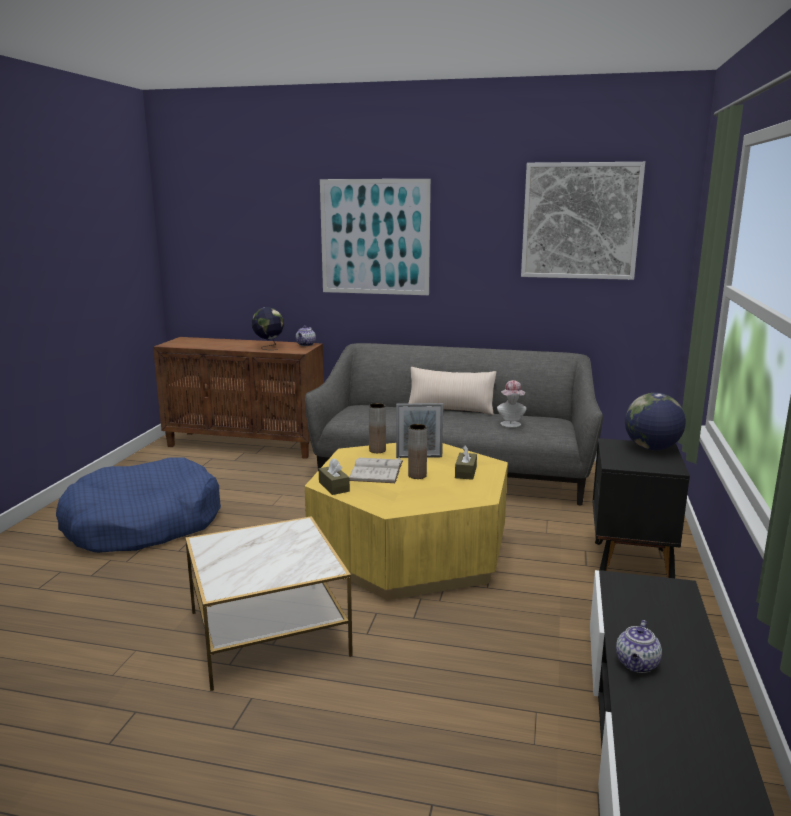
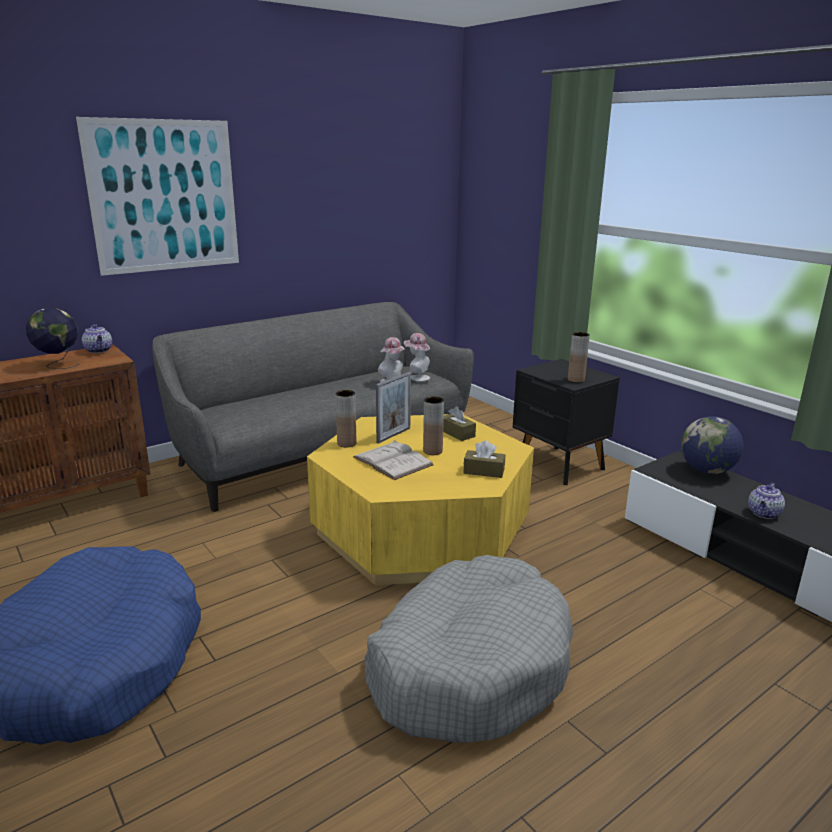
camera: 50 degrees left, 5 degrees up
side table [185,516,353,691] -> grey dog bed [364,555,573,743]
brown tissue box [319,458,350,495] -> brown tissue box moved to [463,441,505,478]
beige pillow [409,367,496,415] -> none
picture [521,162,645,280] -> none
teapot [616,620,662,673] -> teapot turned 60 degrees clockwise [748,483,785,519]
globe [625,393,686,450] -> globe moved to [681,416,744,474]
none -> hat [404,333,430,381]
none -> brown vase [568,332,590,383]

